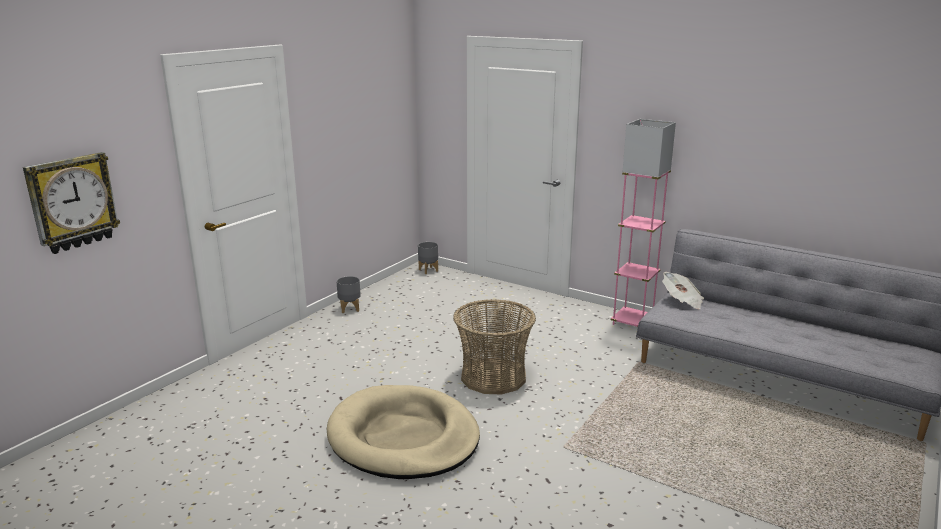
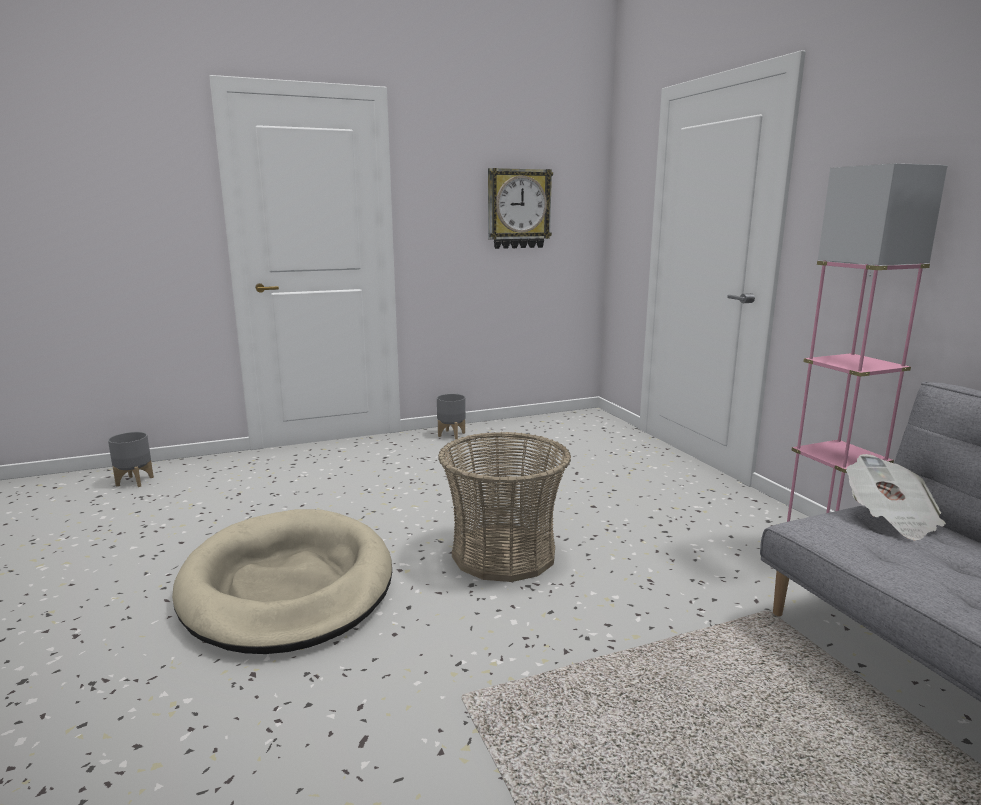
camera: 35 degrees right, 5 degrees down
wall clock [23,152,120,254] -> wall clock moved to [488,168,553,249]
grey planter [418,242,438,274] -> grey planter moved to [108,432,154,487]

